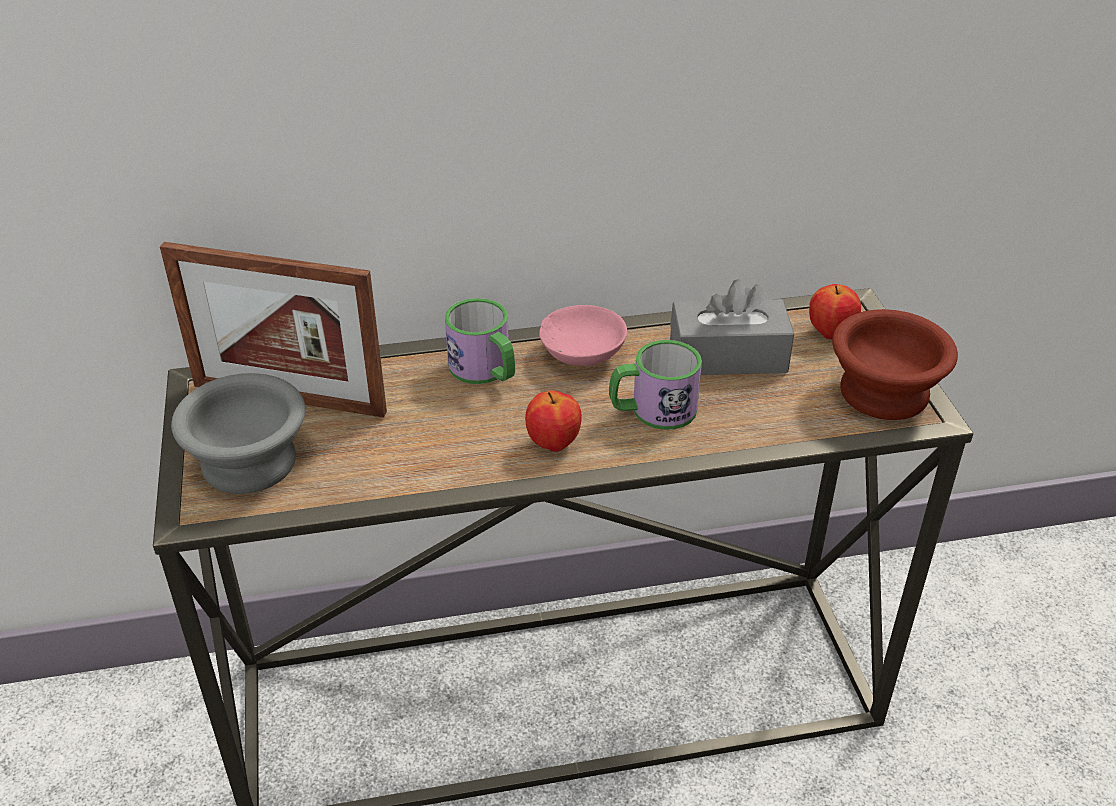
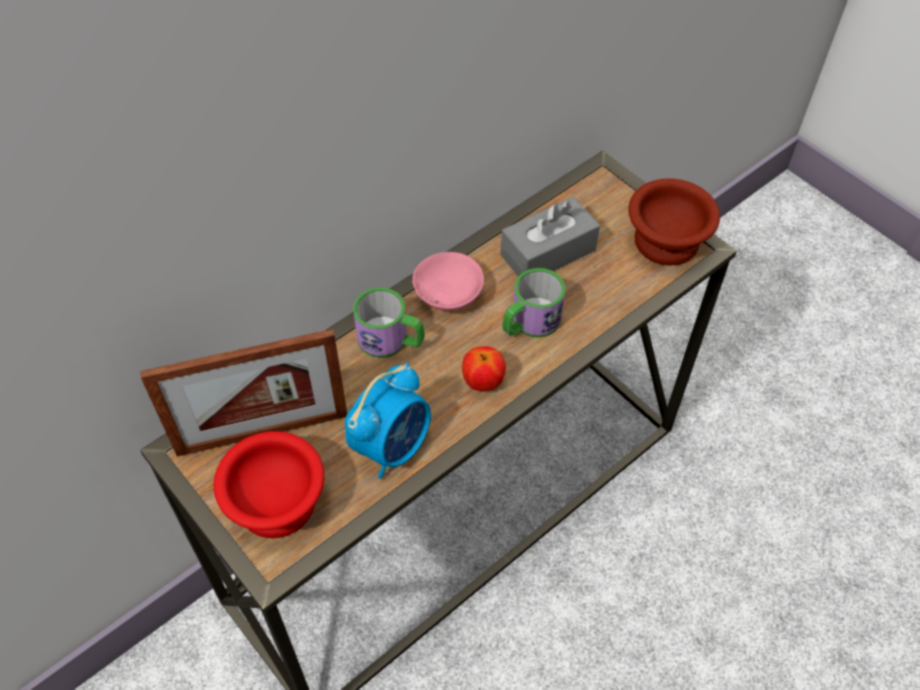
camera: 30 degrees left, 15 degrees up
grey bowl [171,373,305,494] -> red bowl [214,431,324,538]
apple [809,284,861,339] -> none
none -> alarm clock [345,363,431,479]

